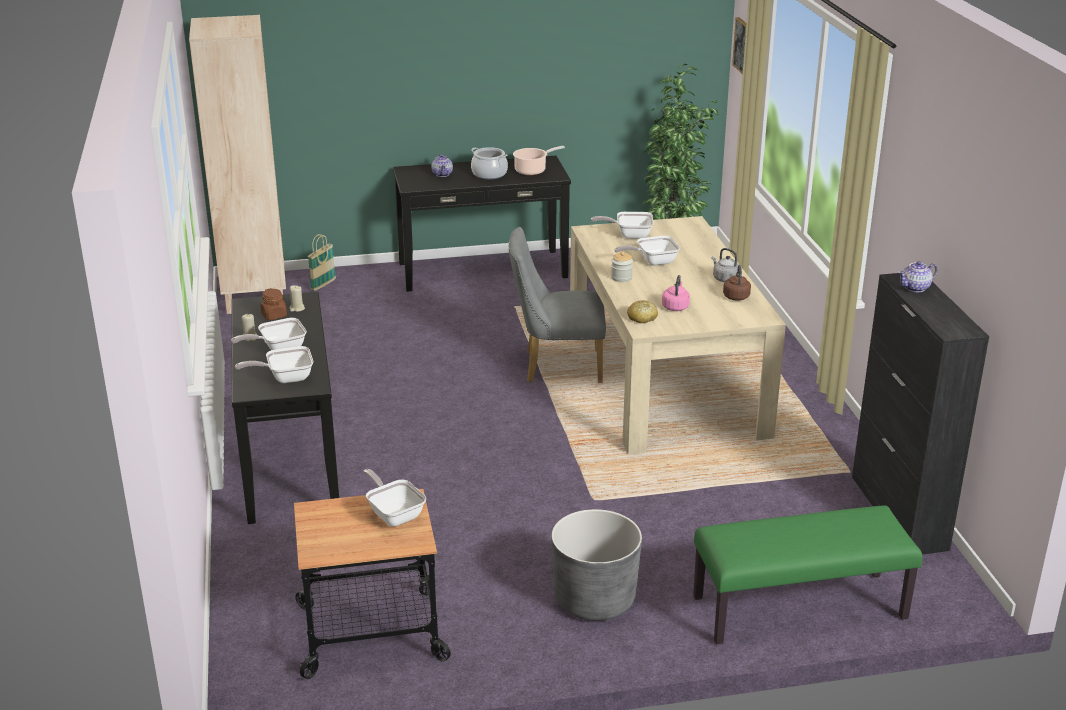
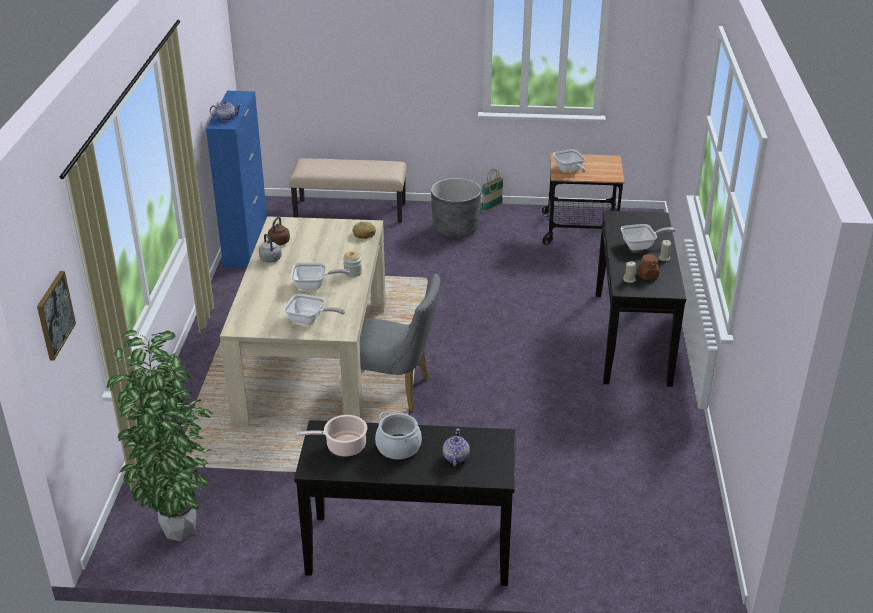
camera: 165 degrees left, 5 degrees up
beige bookcase [189,15,286,314] -> none
frying pan [235,346,313,383] -> none
basket [308,234,336,291] -> basket moved to [481,169,504,213]
pink kettle [662,275,690,311] -> none
green bench [693,505,923,644] -> beige bench [289,158,407,223]
black cabinet [852,273,989,554] -> blue cabinet [206,91,267,268]

